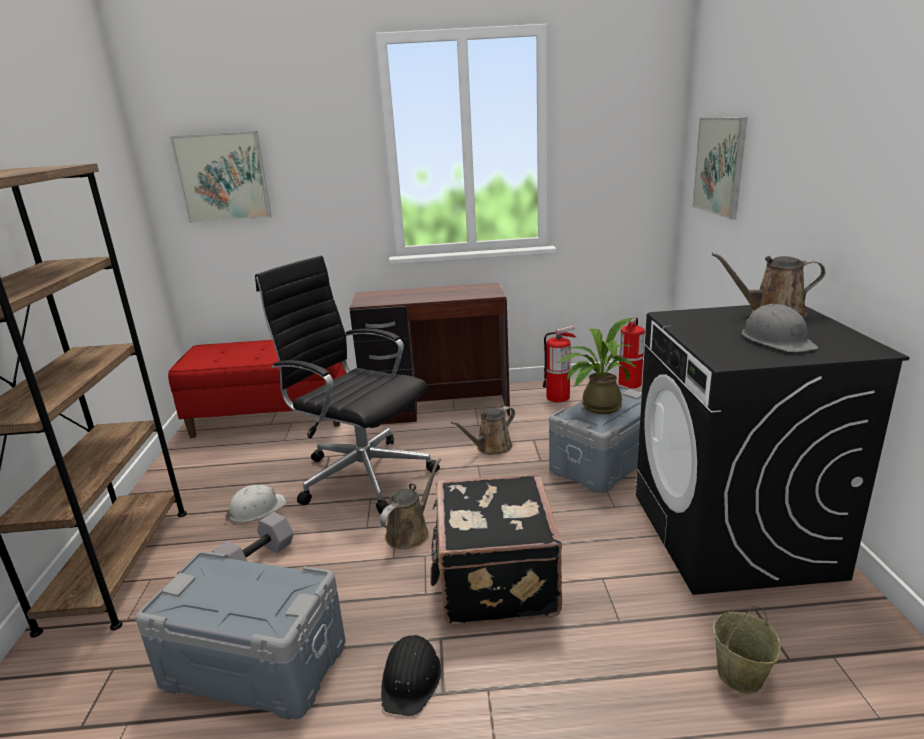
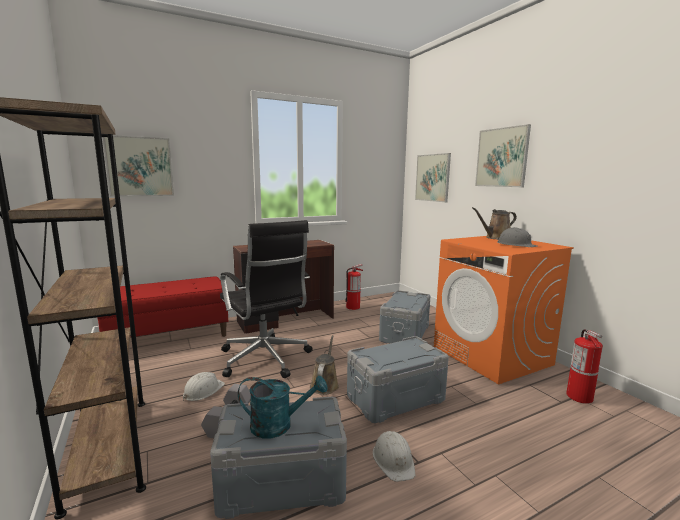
camera: 25 degrees left, 10 degrees down
black office chair [255,256,440,514] -> black office chair turned 135 degrees counterclockwise [220,220,313,378]
black hard hat [381,635,441,716] -> white hard hat [373,431,415,482]
black suitcase [430,474,562,625] -> grey storage box [347,336,449,423]
brown watering can [451,406,515,455] -> none
potted plant [556,318,637,414] -> none
fire extinguisher [618,317,645,389] -> fire extinguisher moved to [567,329,603,404]
black washing machine [636,305,910,595] -> orange washing machine [434,236,574,384]
beige bucket [713,606,781,693] -> none
none -> turquoise watering can [238,376,328,438]
none -> picture [475,124,531,187]

